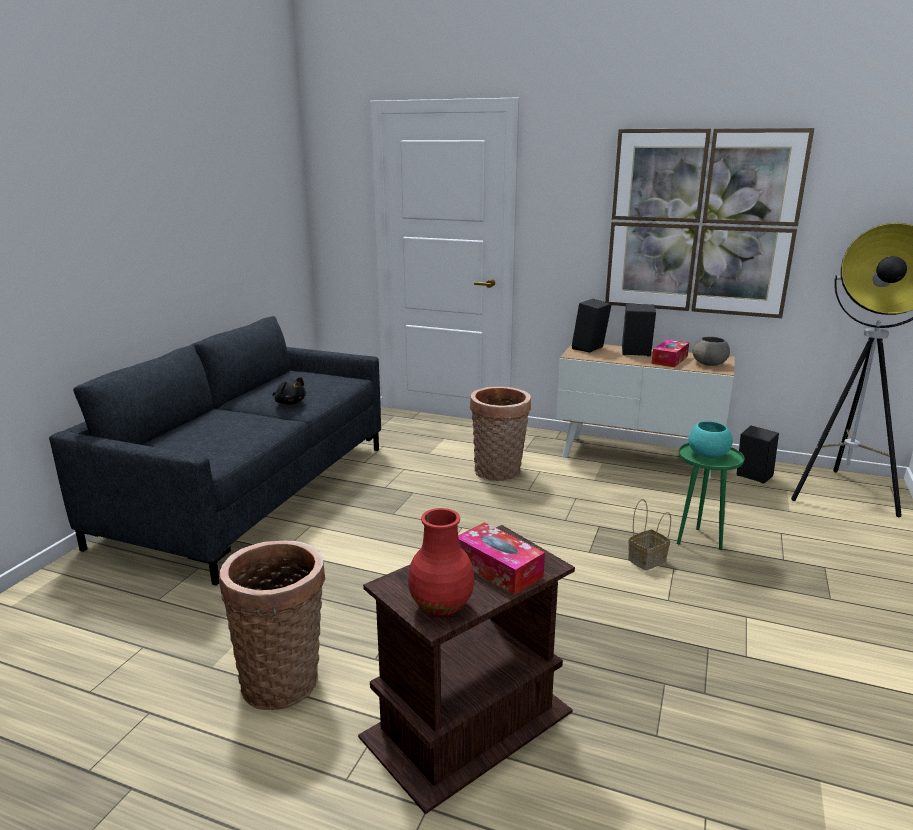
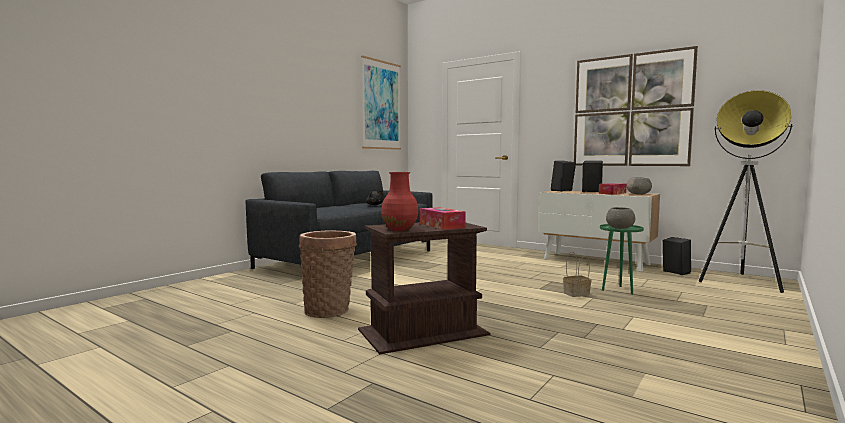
camera: 15 degrees right, 15 degrees down
basket [470,386,531,481] -> none
turquoise bowl [688,421,733,458] -> grey bowl [606,207,635,229]
none -> picture [361,56,401,150]

